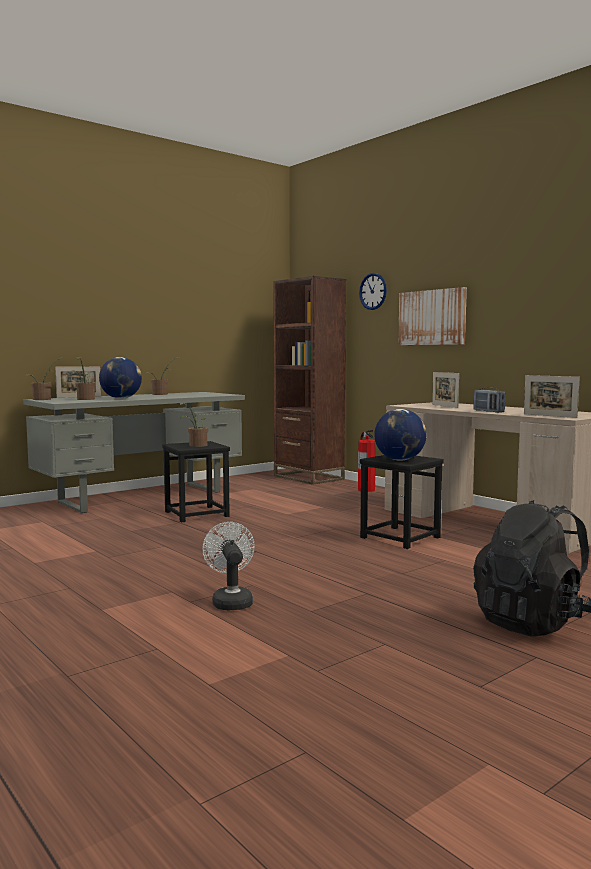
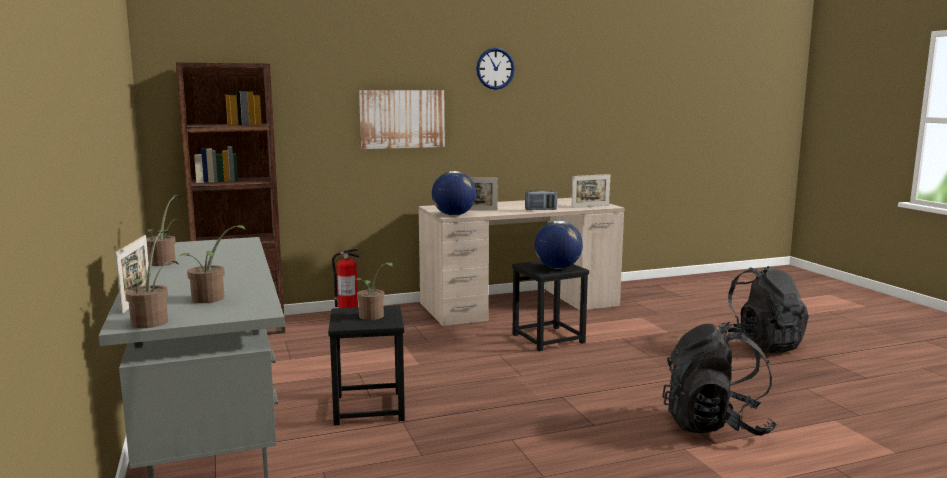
camera: 70 degrees left, 5 degrees up
globe [99,357,142,399] -> globe moved to [432,171,476,216]
white fan [202,522,255,610] -> black backpack [662,324,777,436]
wall clock [359,273,387,310] -> wall clock moved to [476,48,515,90]

